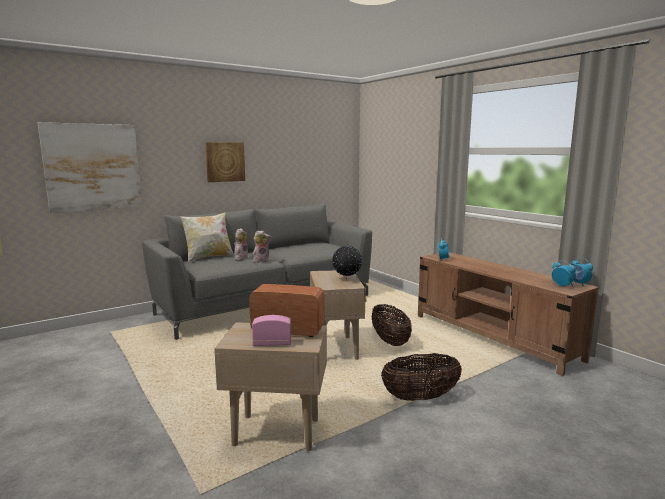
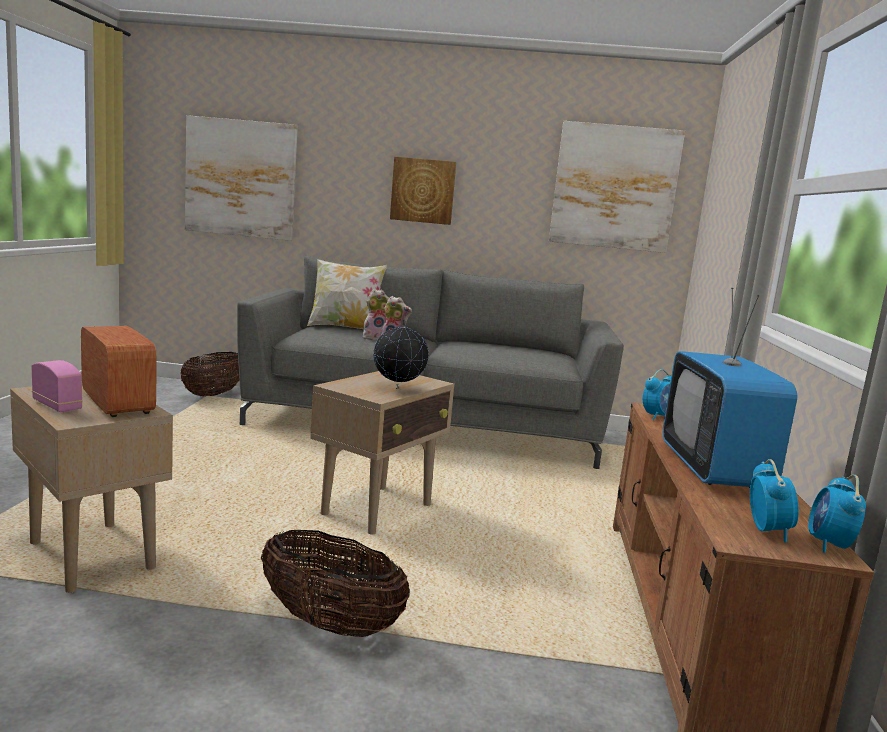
camera: 40 degrees right, 0 degrees up
basket [372,304,412,346] -> basket moved to [180,352,239,396]
none -> picture [549,121,685,253]
none -> television [663,288,798,488]

